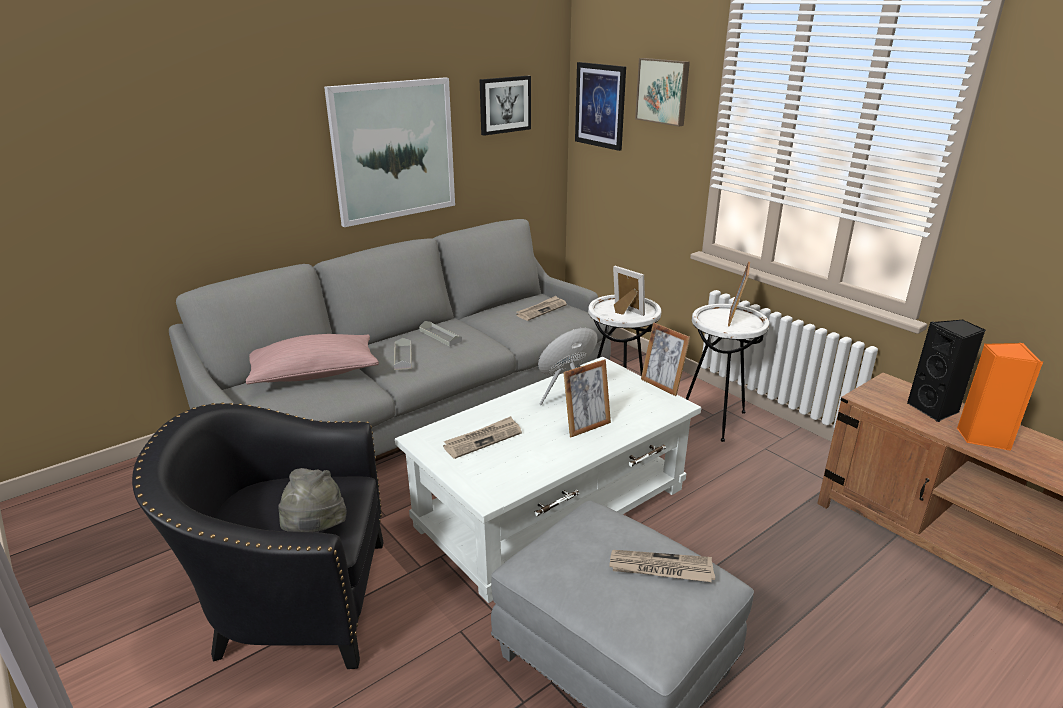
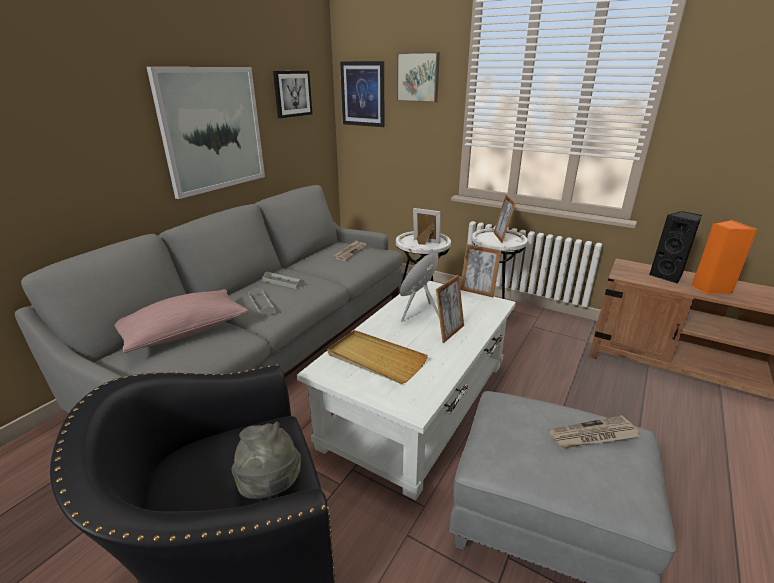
camera: 20 degrees left, 0 degrees up
newspaper [443,416,522,459] -> beige tray [327,330,428,384]

